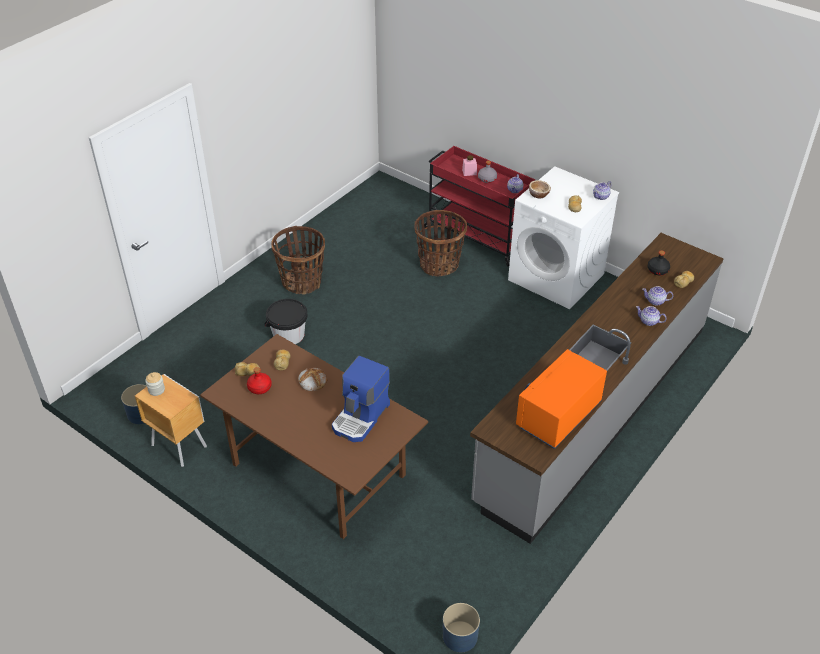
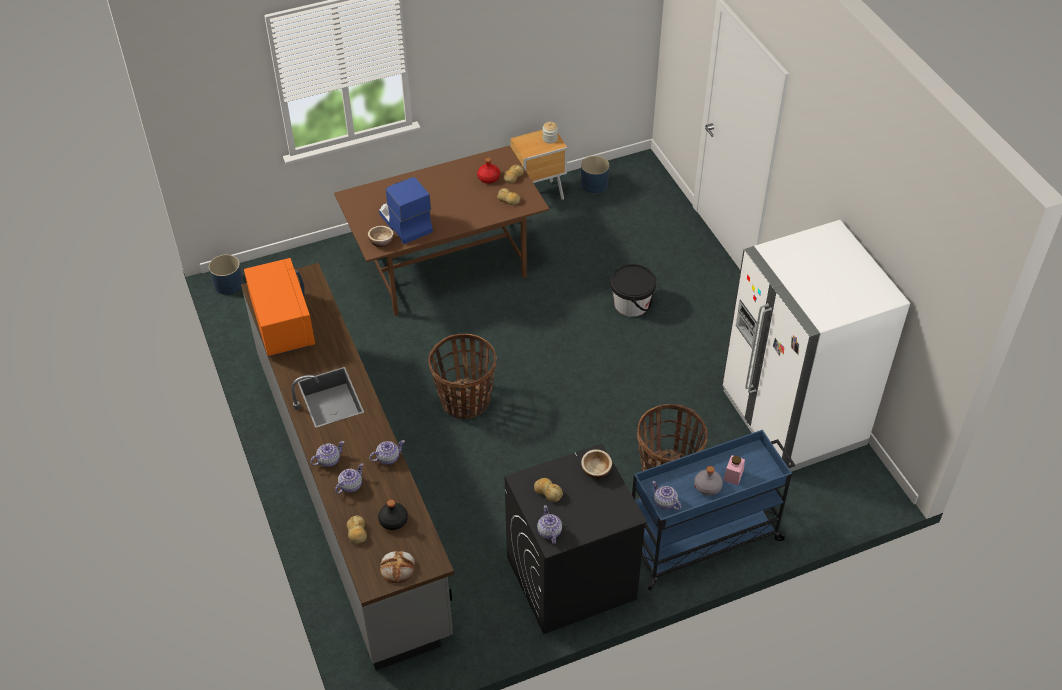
camera: 120 degrees right, 5 degrees up
basket [271,226,325,295] -> basket moved to [428,334,497,419]
bread [298,368,327,391] -> bread moved to [380,551,415,583]
red cart [424,146,536,266] -> blue cart [632,430,795,591]
white washing machine [508,166,619,309] -> black washing machine [505,443,647,634]
none -> bowl [368,226,394,247]
none -> teapot [369,440,405,465]
none -> white fridge [722,220,910,472]

